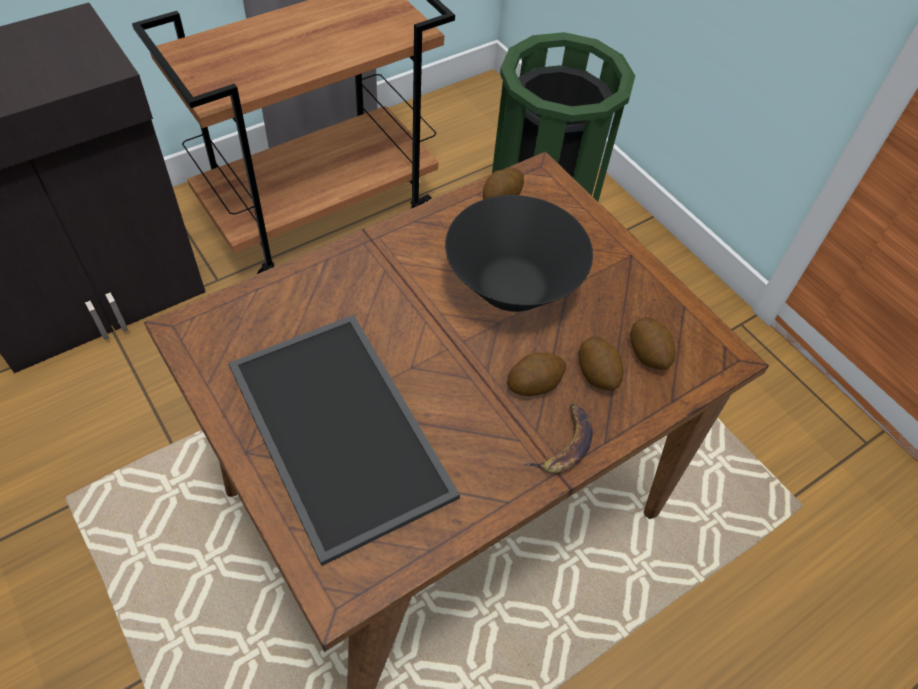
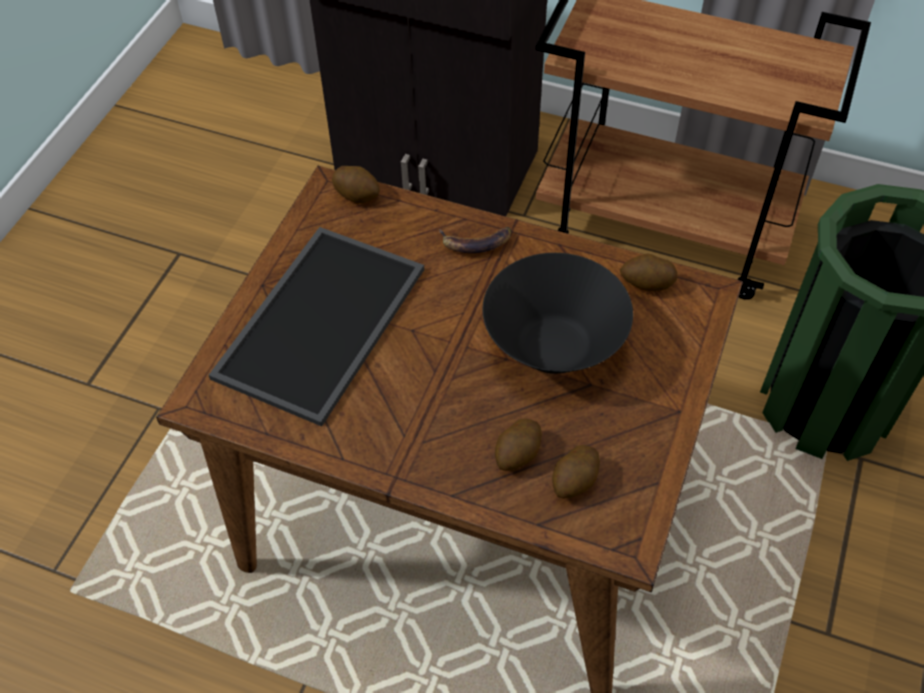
camera: 60 degrees right, 0 degrees up
potato [507,353,566,396] -> potato moved to [332,166,380,203]
banana [524,404,593,473] -> banana moved to [439,227,511,253]

